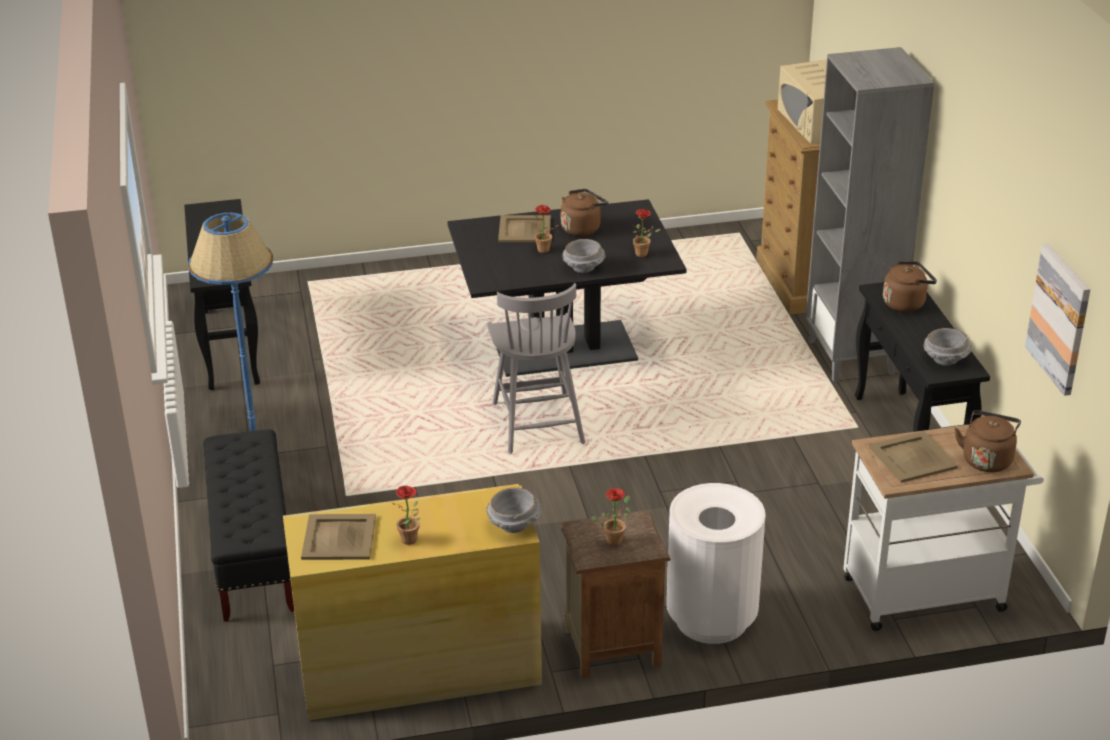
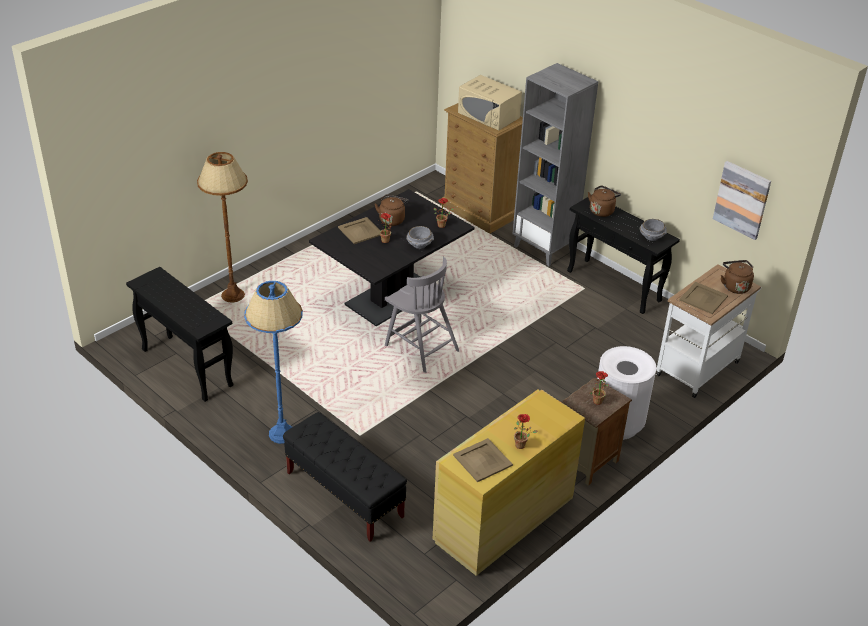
camera: 35 degrees left, 5 degrees up
grey bowl [486,488,541,533] -> none
none -> brown floor lamp [197,152,248,302]

